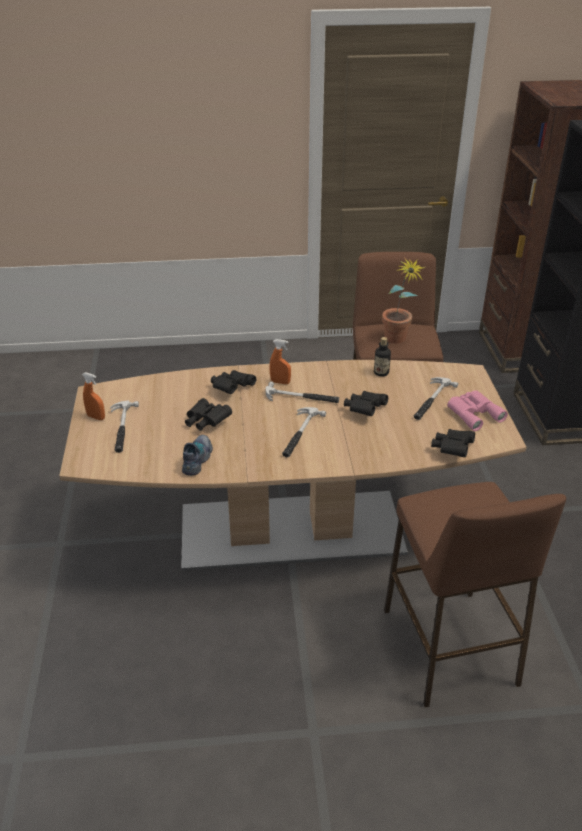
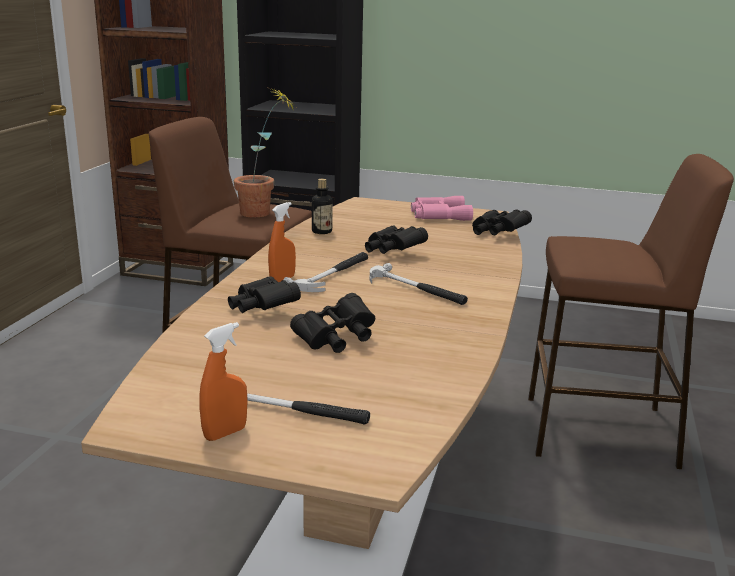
camera: 70 degrees left, 15 degrees down
shoe [182,435,213,476] -> none
hammer [414,377,458,420] -> none

